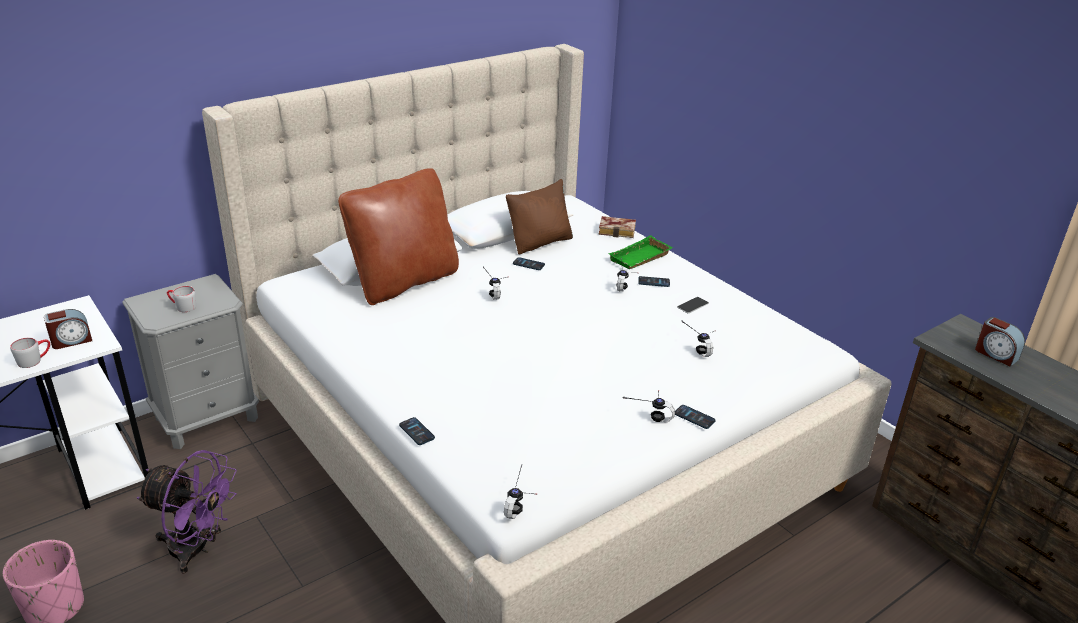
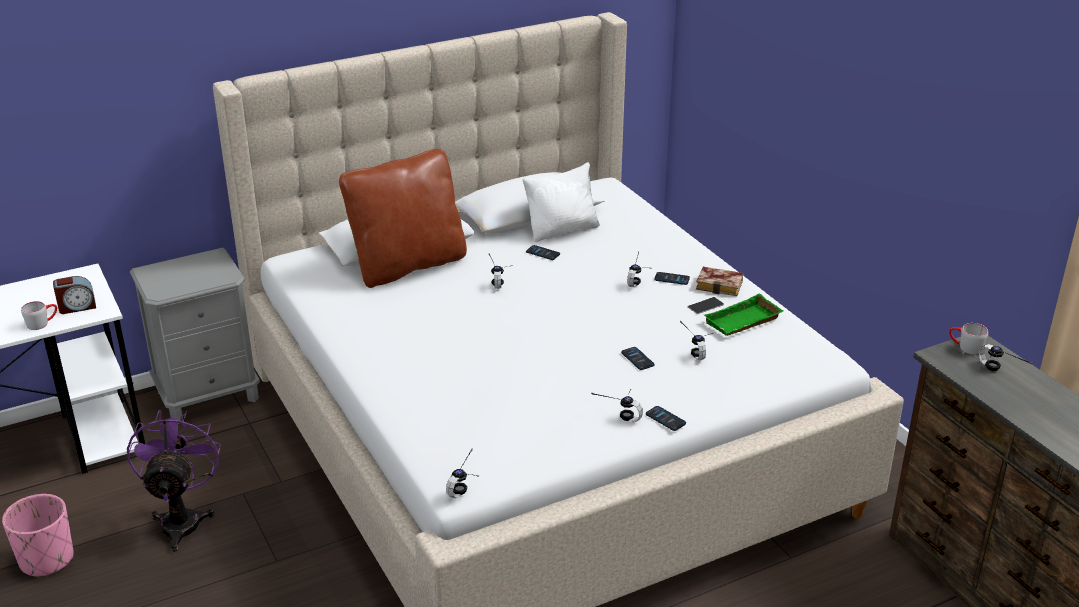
camera: 10 degrees right, 0 degrees up
purple fan [137,450,237,573] -> purple fan turned 120 degrees counterclockwise [127,410,221,552]
grey mug [167,286,196,312] -> grey mug moved to [949,323,988,355]
phone [399,417,435,445] -> phone moved to [621,347,654,370]
brown pillow [506,179,573,255] -> white pillow [522,162,599,242]
book [599,216,636,238] -> book moved to [696,267,744,296]
green tray [608,235,673,269] -> green tray moved to [704,293,783,336]
alarm clock [975,317,1025,367] -> headphones [979,344,1033,371]

